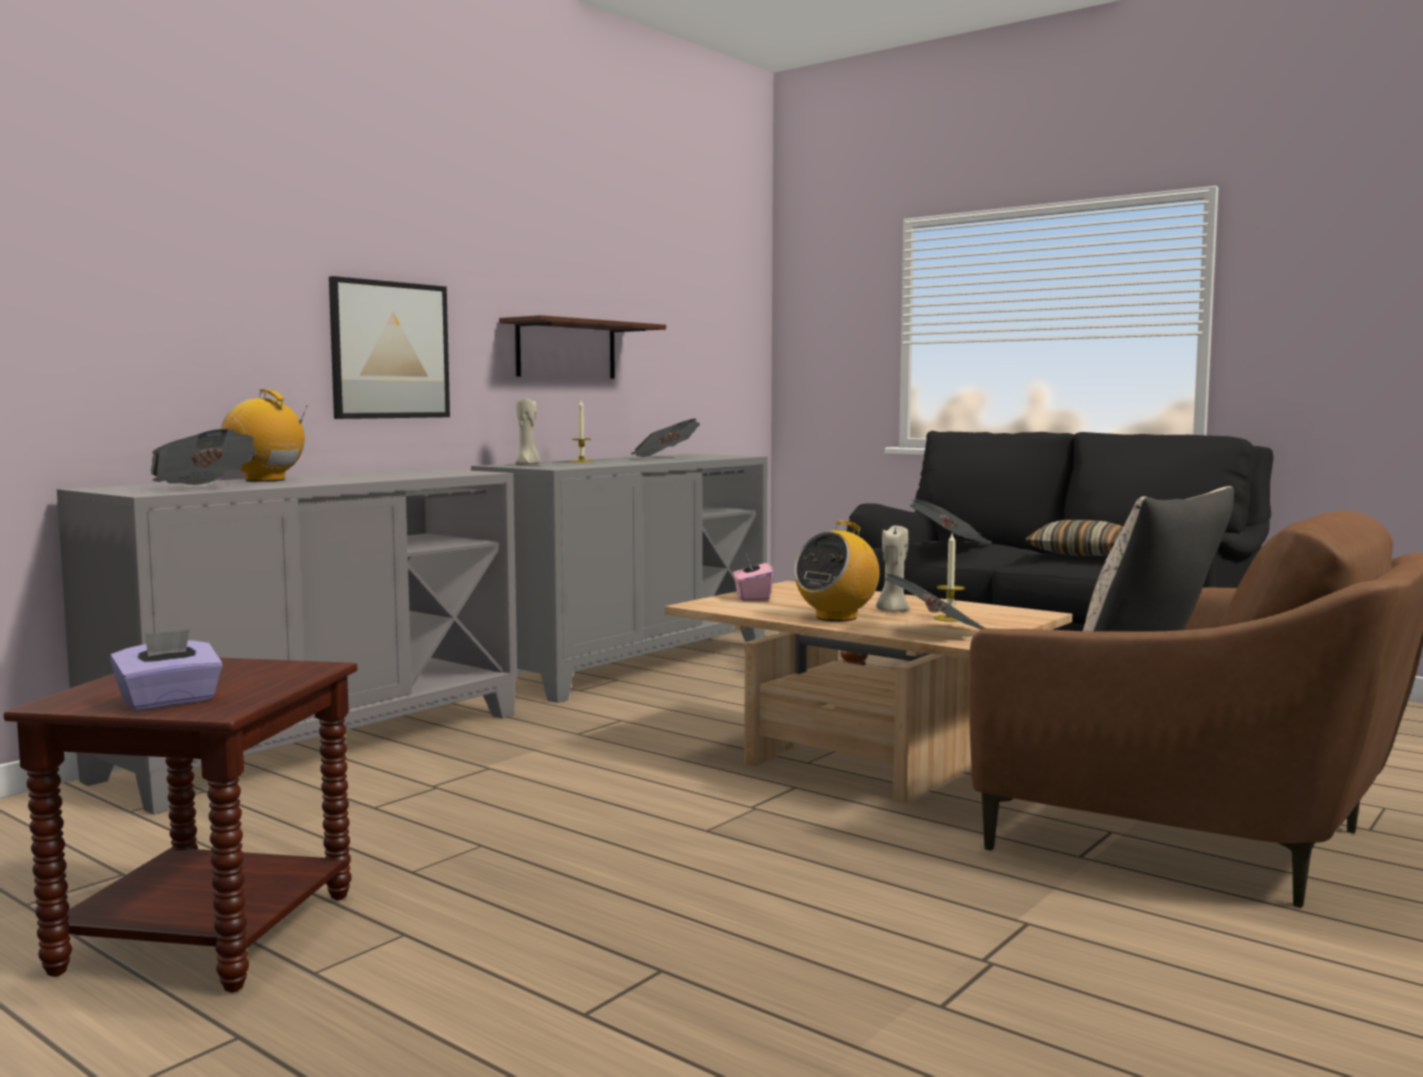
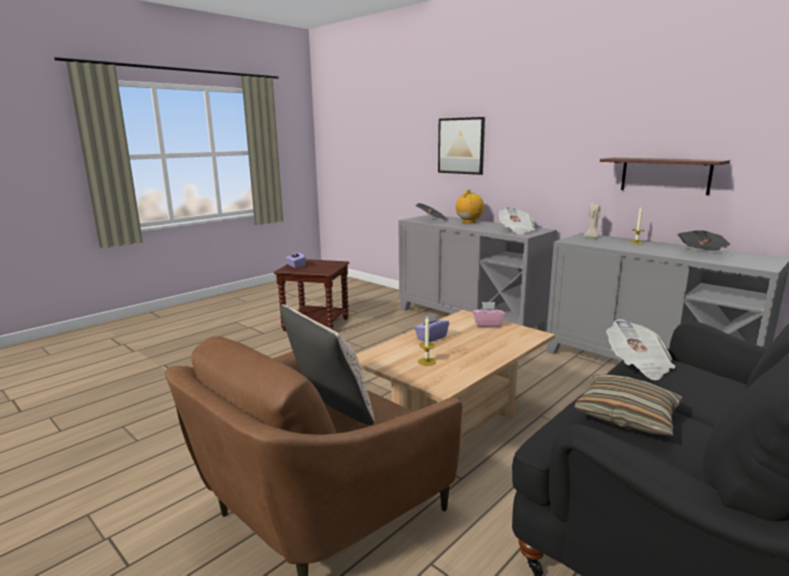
camera: 95 degrees right, 10 degrees up
picture [329,276,450,419] -> picture moved to [438,117,485,175]
radio [794,521,879,621] -> purple tissue box [414,313,449,342]
beige candle [876,525,909,612] -> none
newspaper [884,574,985,629] -> newspaper moved to [499,207,535,234]

